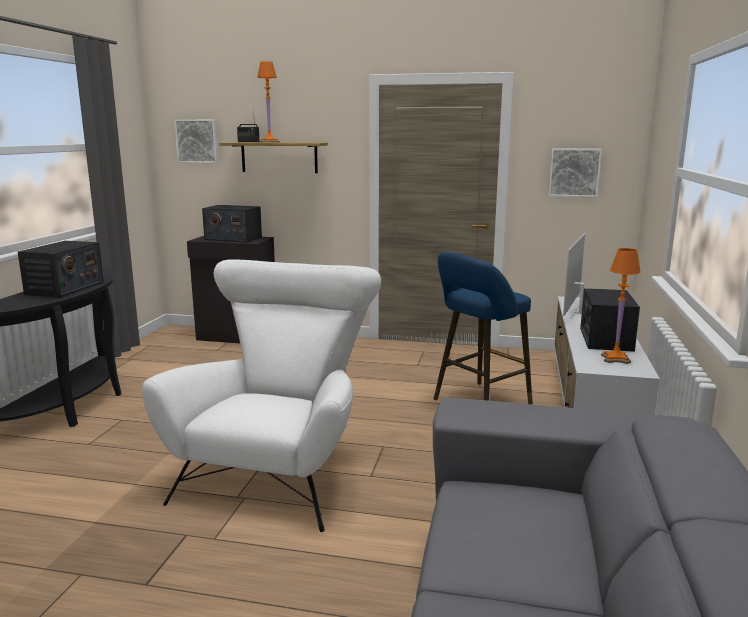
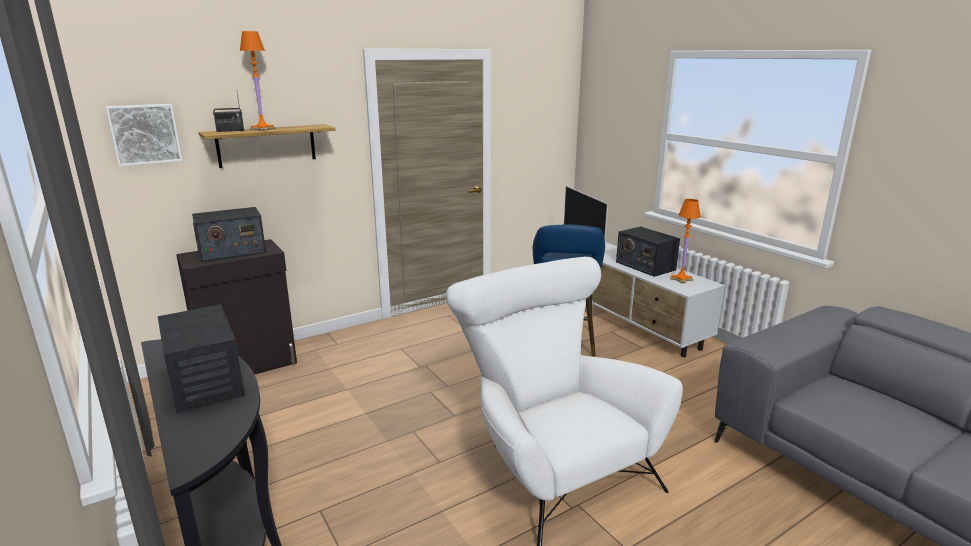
camera: 45 degrees left, 5 degrees up
picture [548,148,602,197] -> none

